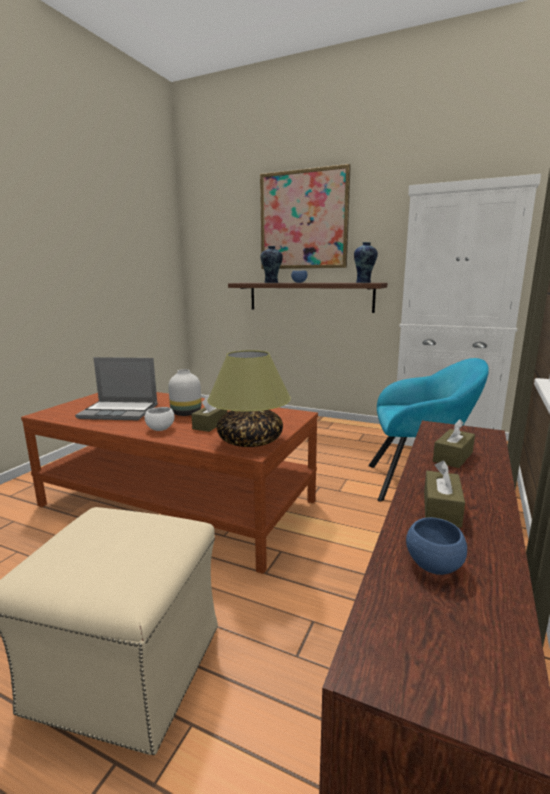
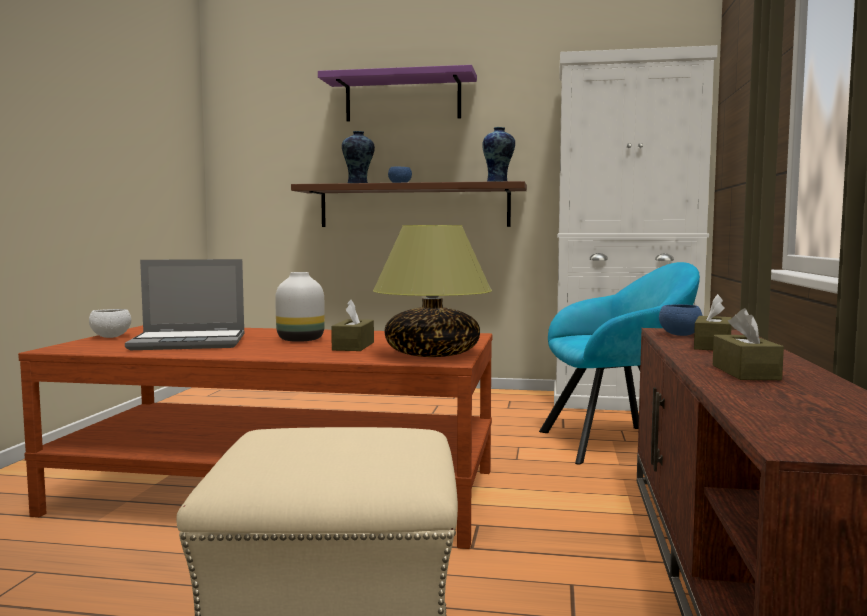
camera: 15 degrees left, 10 degrees down
white bowl [145,407,175,431] -> white bowl moved to [89,309,131,338]
picture [260,164,351,269] -> purple shelf [318,65,477,121]
blue bowl [406,517,467,575] -> blue bowl moved to [659,304,703,336]

